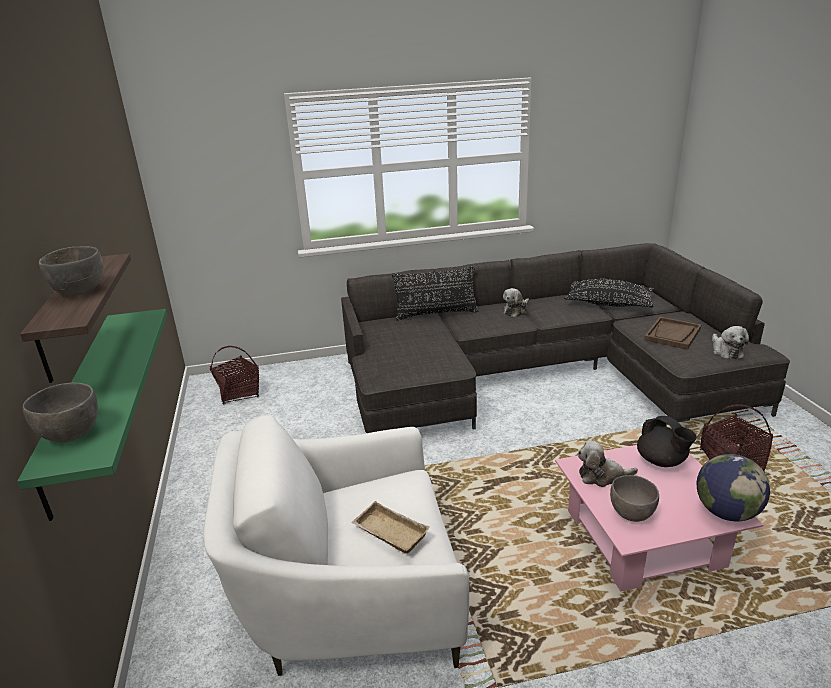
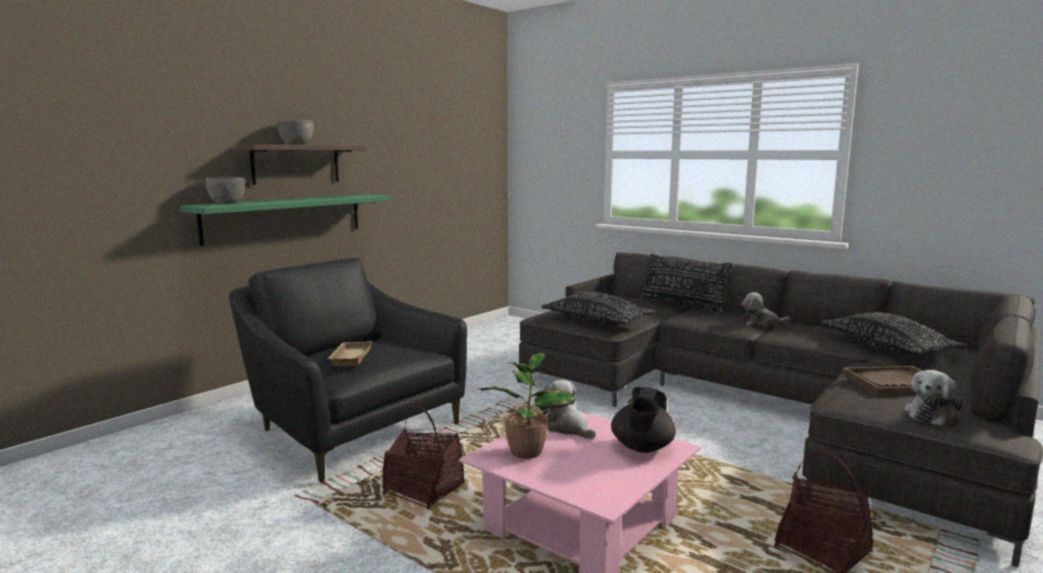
camera: 50 degrees right, 15 degrees down
white armchair [203,415,469,676] -> black armchair [229,258,467,483]
basket [210,346,259,404] -> basket moved to [382,405,465,510]
grey bowl [610,475,659,522] -> potted plant [479,353,576,459]
globe [697,454,770,522] -> none
none -> black pillow [541,292,655,325]

